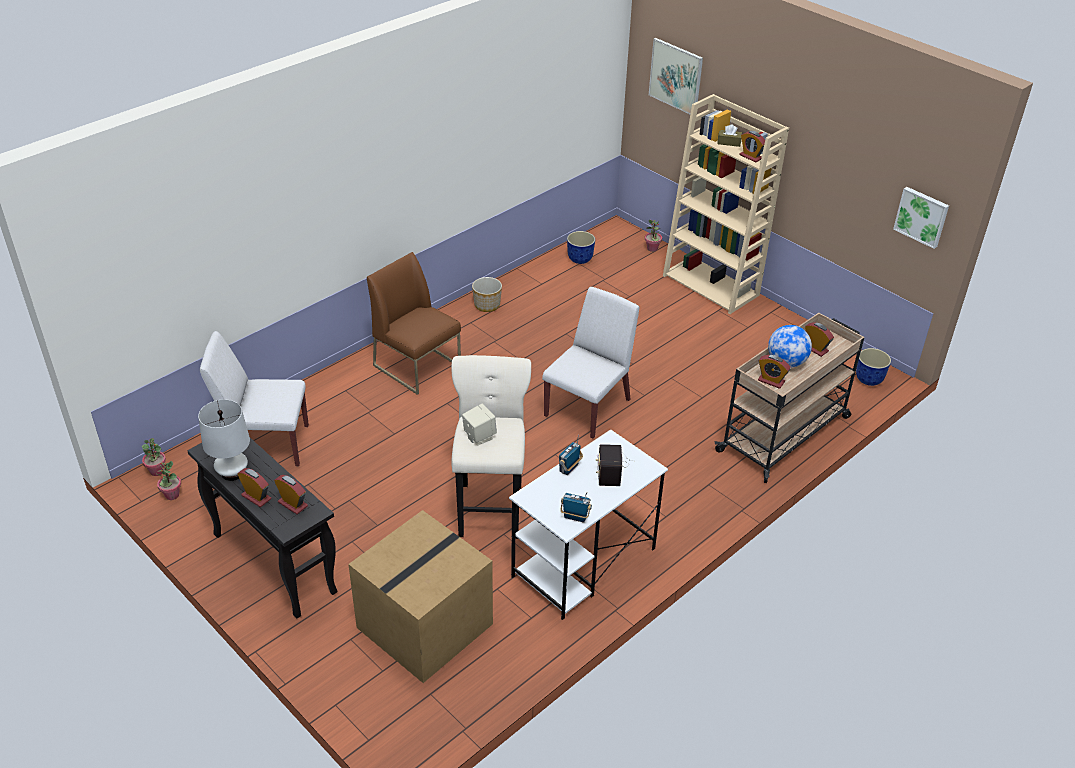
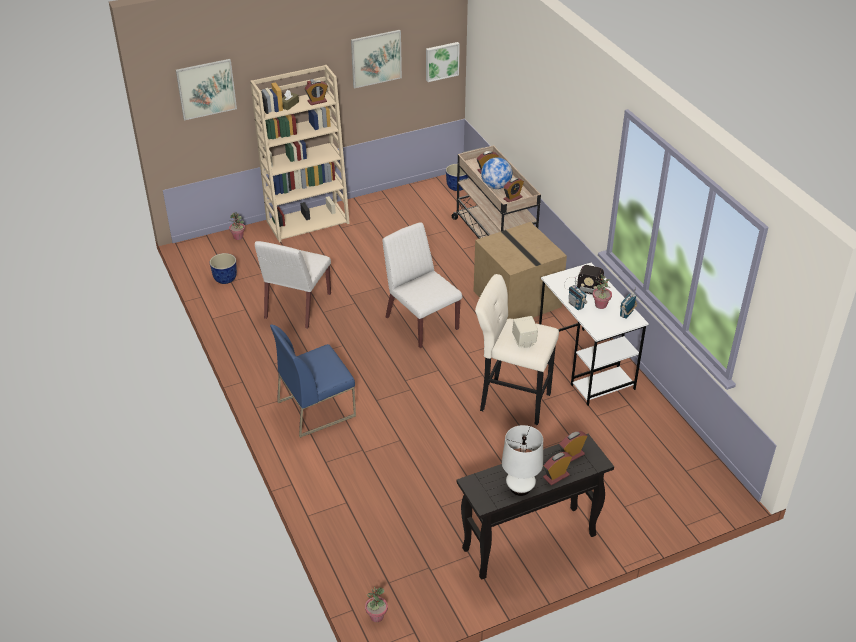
camera: 70 degrees left, 0 degrees up
potted plant [157,461,181,500] -> potted plant moved to [593,274,612,309]
white chair [200,331,309,466] -> white chair moved to [255,241,331,329]
cardboard box [348,510,493,683] -> cardboard box moved to [474,222,567,319]
brown chair [367,252,461,395] -> blue chair [270,324,356,438]
planter [472,277,502,312] -> none
none -> picture [351,30,402,88]

